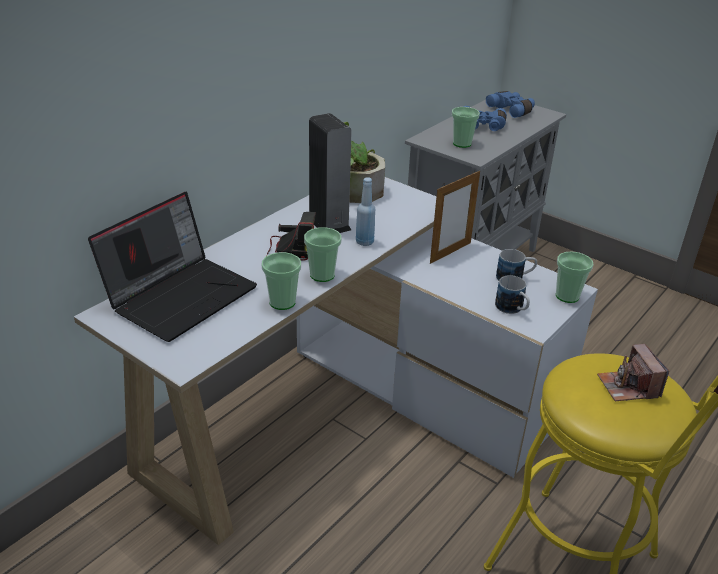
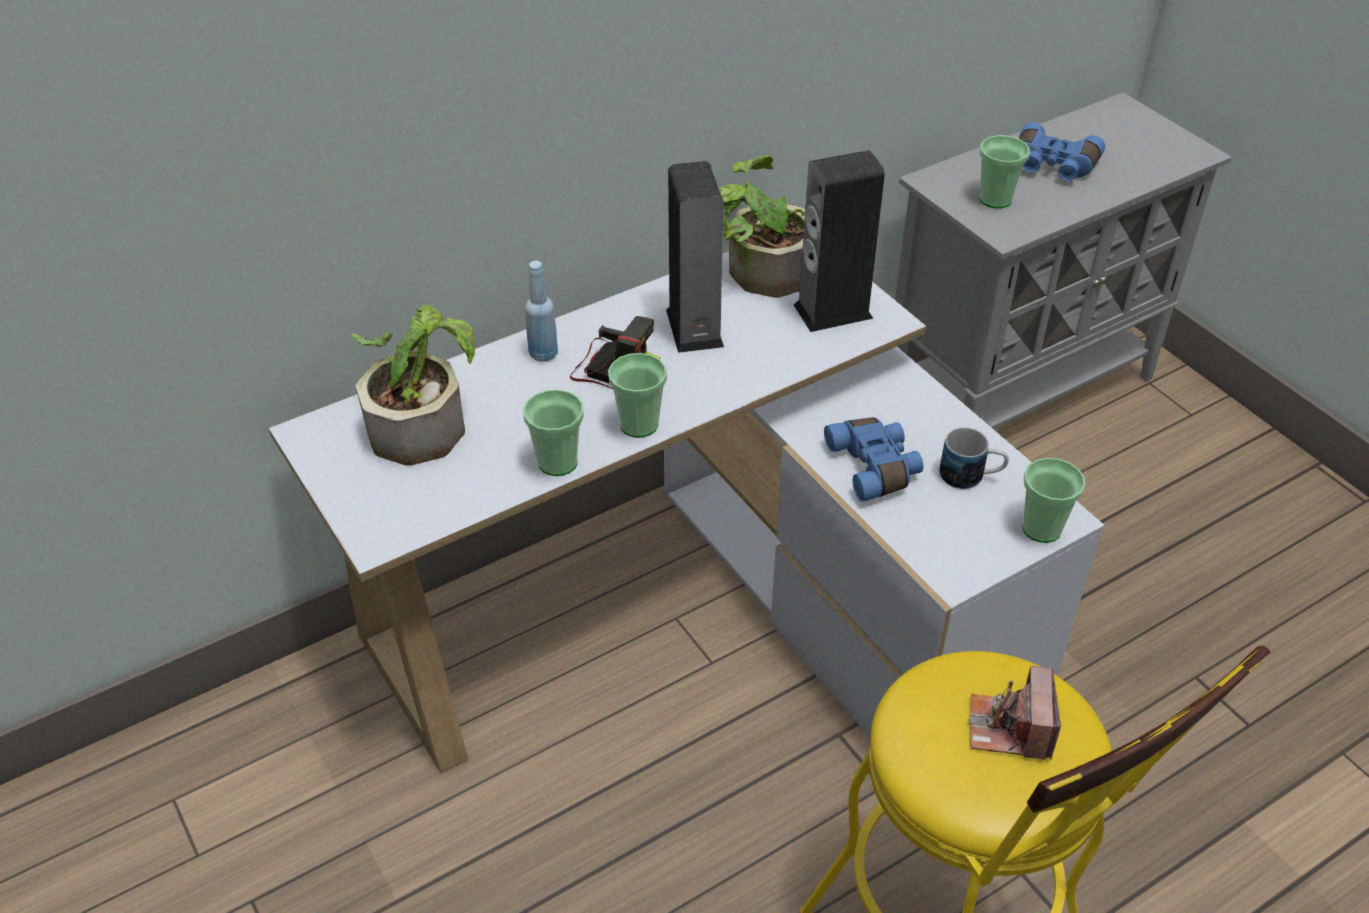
camera: 20 degrees right, 10 degrees up
laptop [88,192,257,342] -> potted plant [352,305,475,465]
blue bottle [356,177,375,246] -> blue bottle moved to [525,261,558,362]
picture frame [430,171,480,264] -> none
blue binoculars [486,91,535,118] -> blue binoculars moved to [824,417,924,502]
mug [495,275,530,314] -> none
none -> speaker [794,150,885,332]

